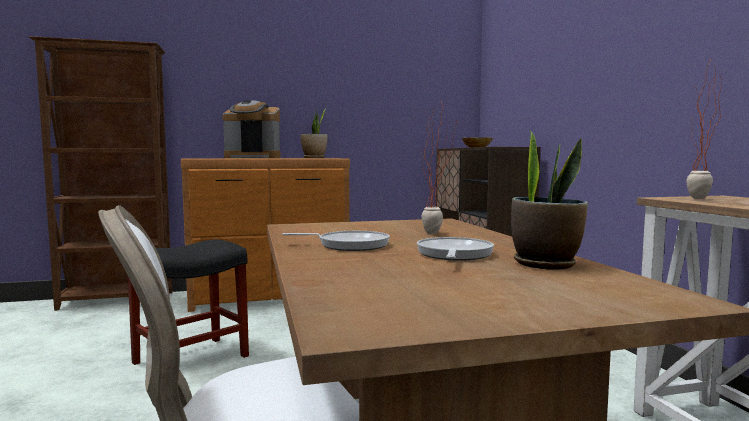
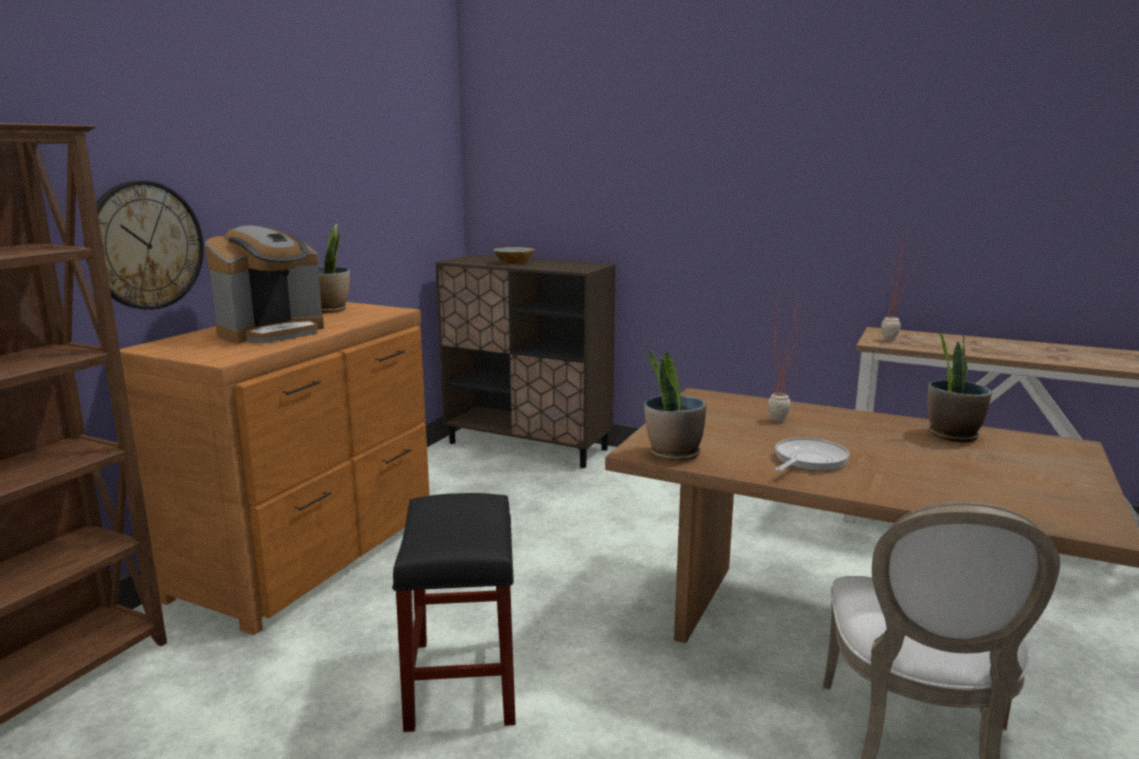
camera: 50 degrees left, 10 degrees up
frying pan [417,237,494,261] -> none
none -> wall clock [84,181,204,310]
none -> potted plant [644,349,706,462]

